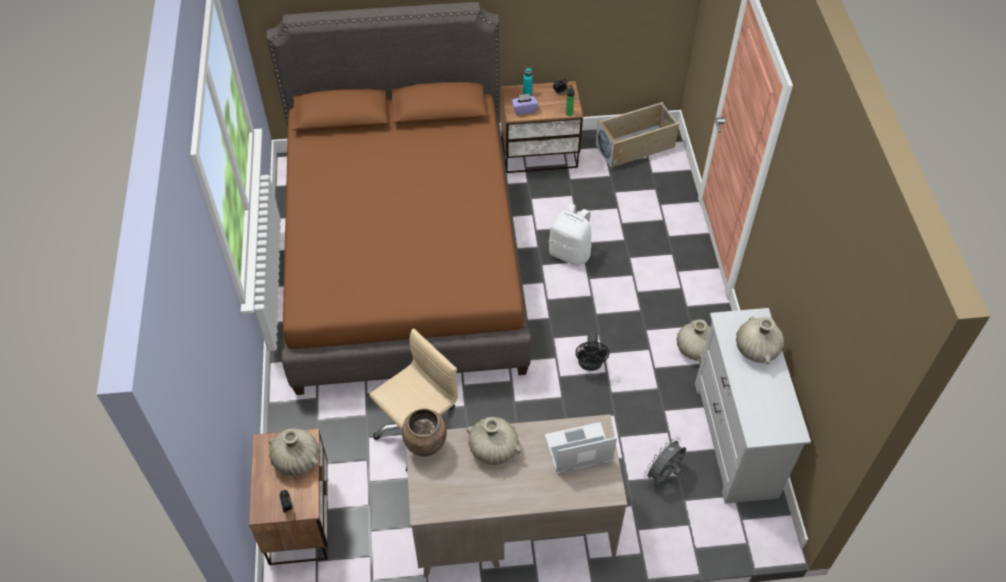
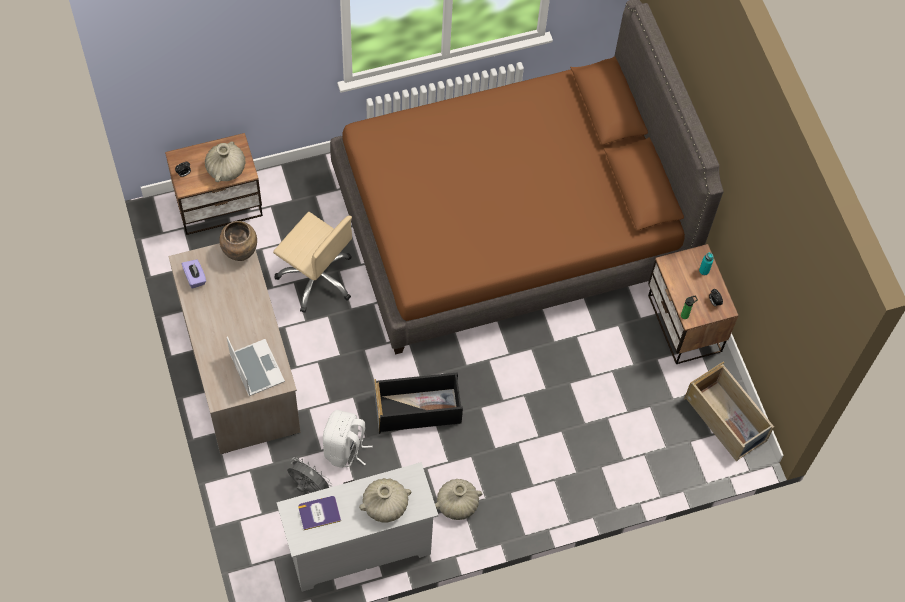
camera: 75 degrees right, 10 degrees up
beige vase [467,417,521,465] -> none
purple tissue box [511,94,538,115] -> purple tissue box moved to [182,259,206,289]
white backpack [549,203,591,266] -> white backpack moved to [323,410,373,468]
black fan [575,332,609,371] -> black storage box [374,372,463,434]
none -> book [298,496,341,530]

